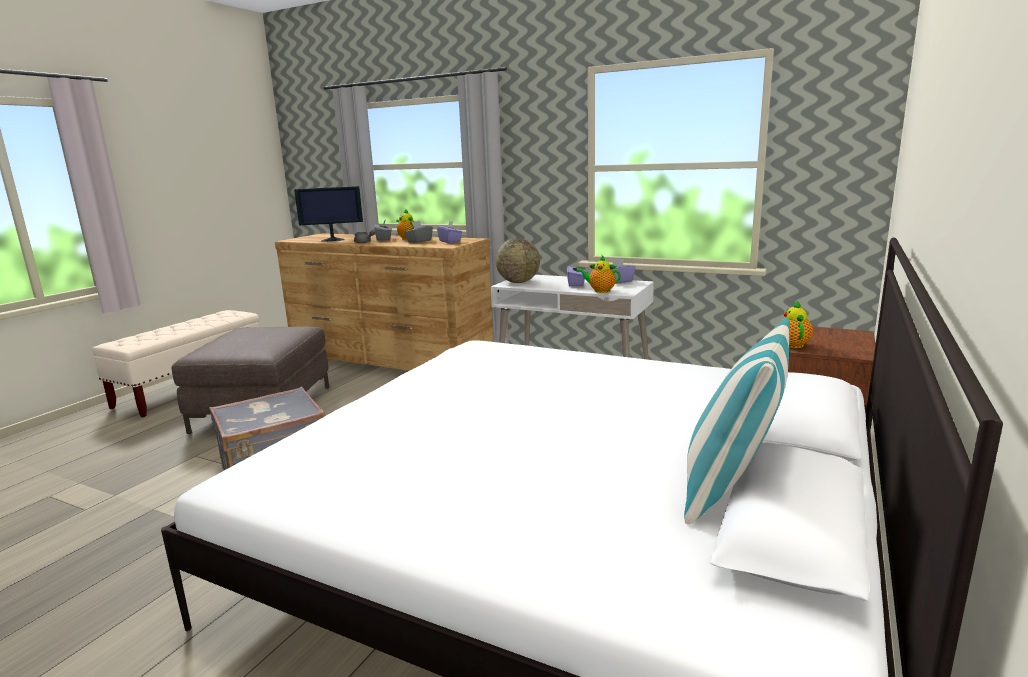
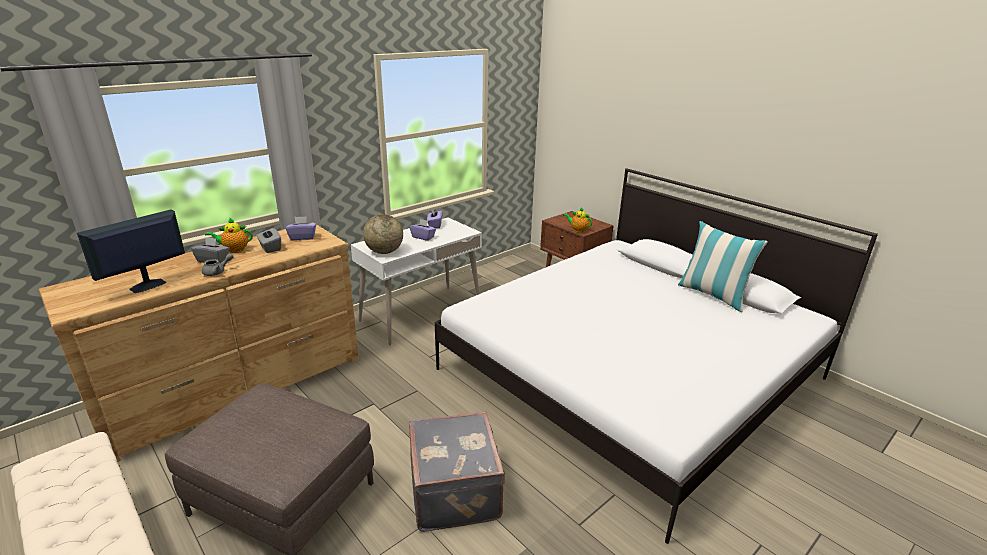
camera: 70 degrees left, 10 degrees up
monitor [294,186,363,242] -> monitor turned 150 degrees counterclockwise [77,209,185,293]
teapot [576,255,621,293] -> none

